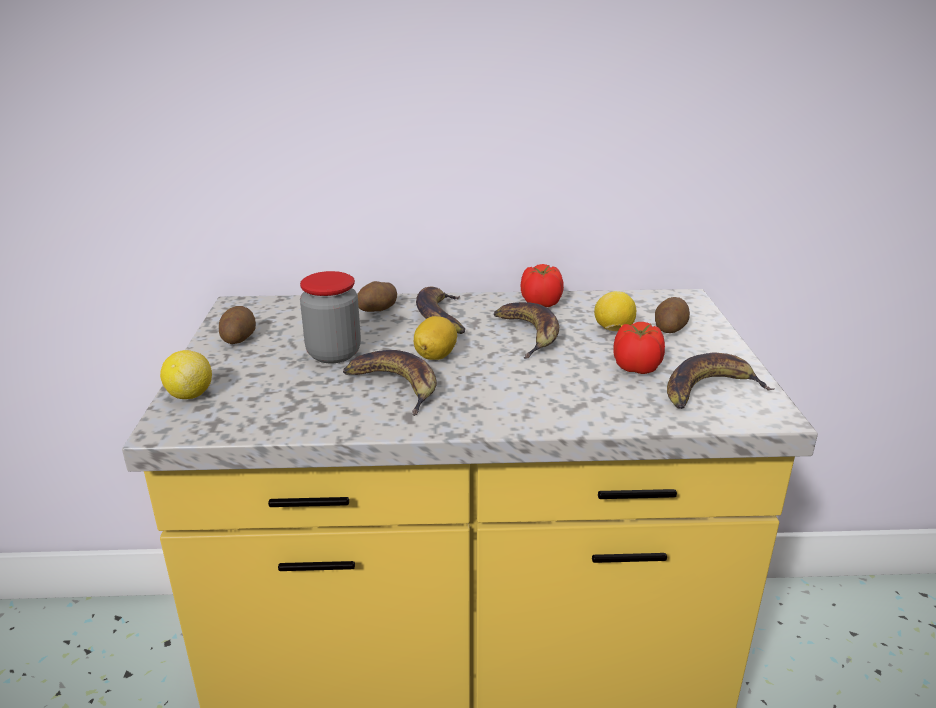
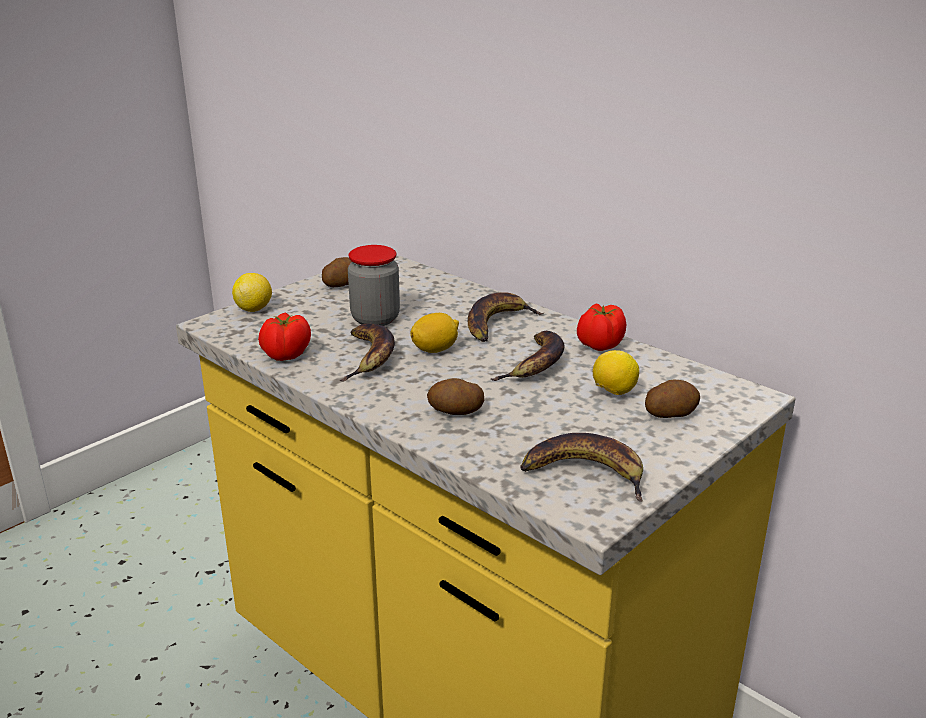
camera: 45 degrees right, 0 degrees up
potato [357,281,397,312] -> potato moved to [427,378,484,415]
tomato [613,322,665,374] -> tomato moved to [258,312,311,361]

